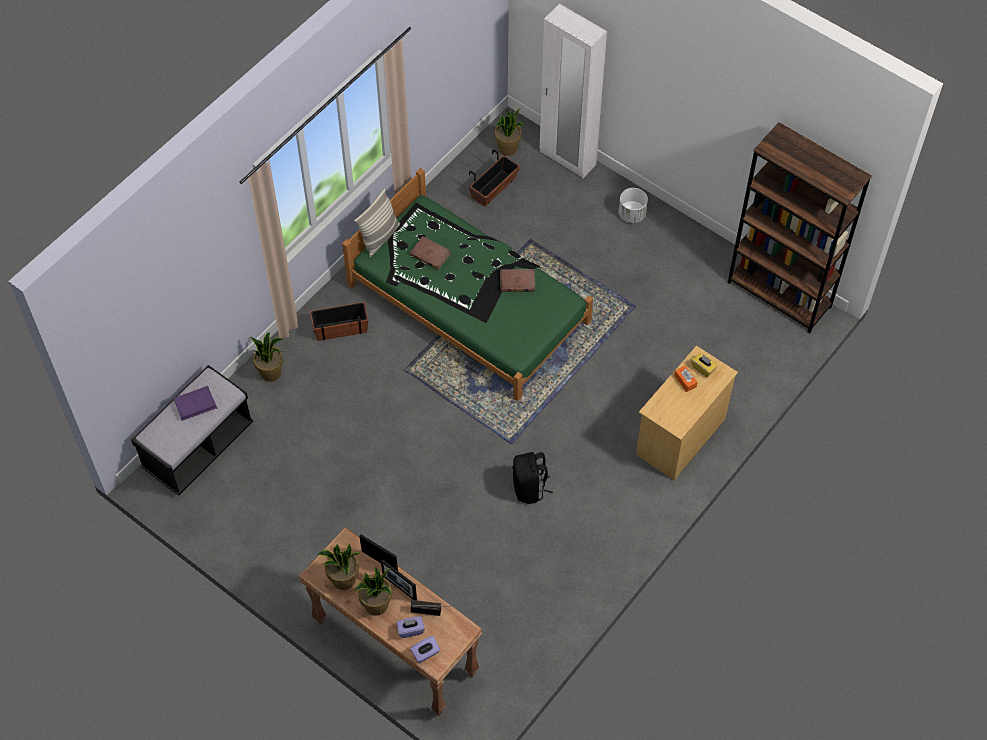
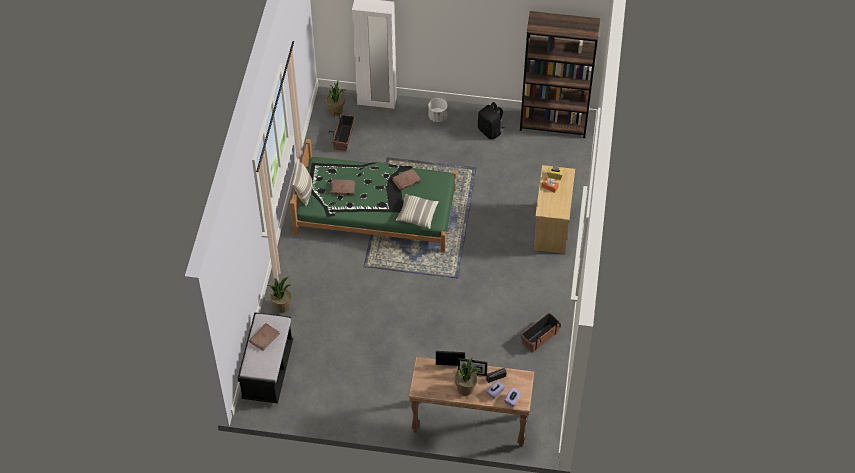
camera: 30 degrees left, 5 degrees down
purple book [173,386,217,421] -> brown book [249,323,280,351]
planter [310,302,368,341] -> planter moved to [520,312,561,352]
potted plant [317,544,359,590] -> none
black backpack [513,452,553,504] -> black backpack moved to [478,102,505,139]
none -> pillow [396,194,439,229]

